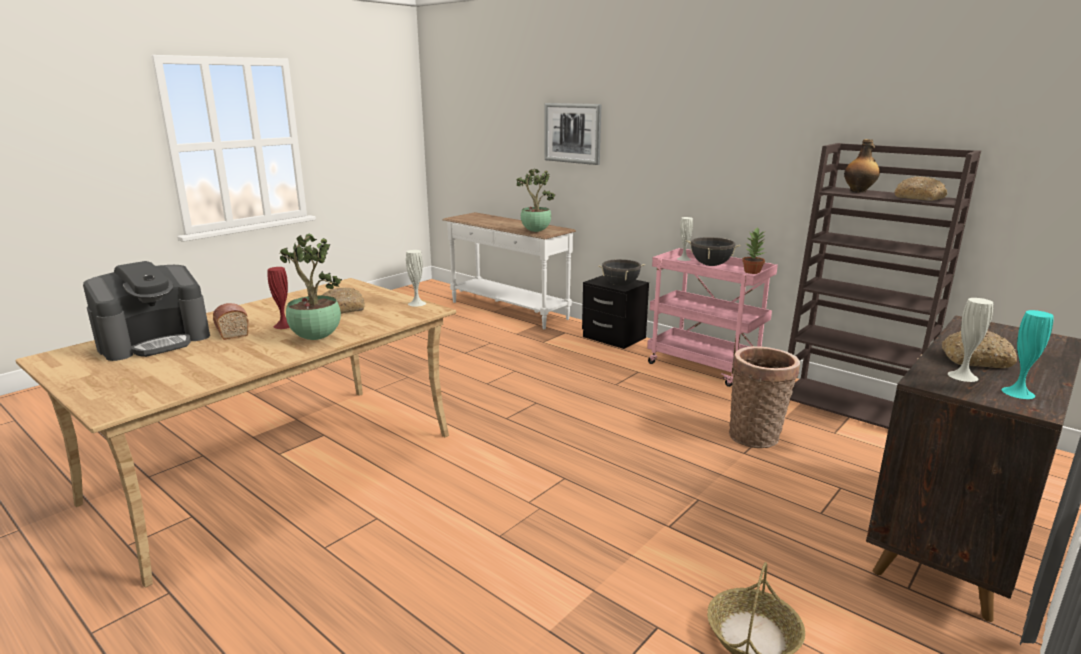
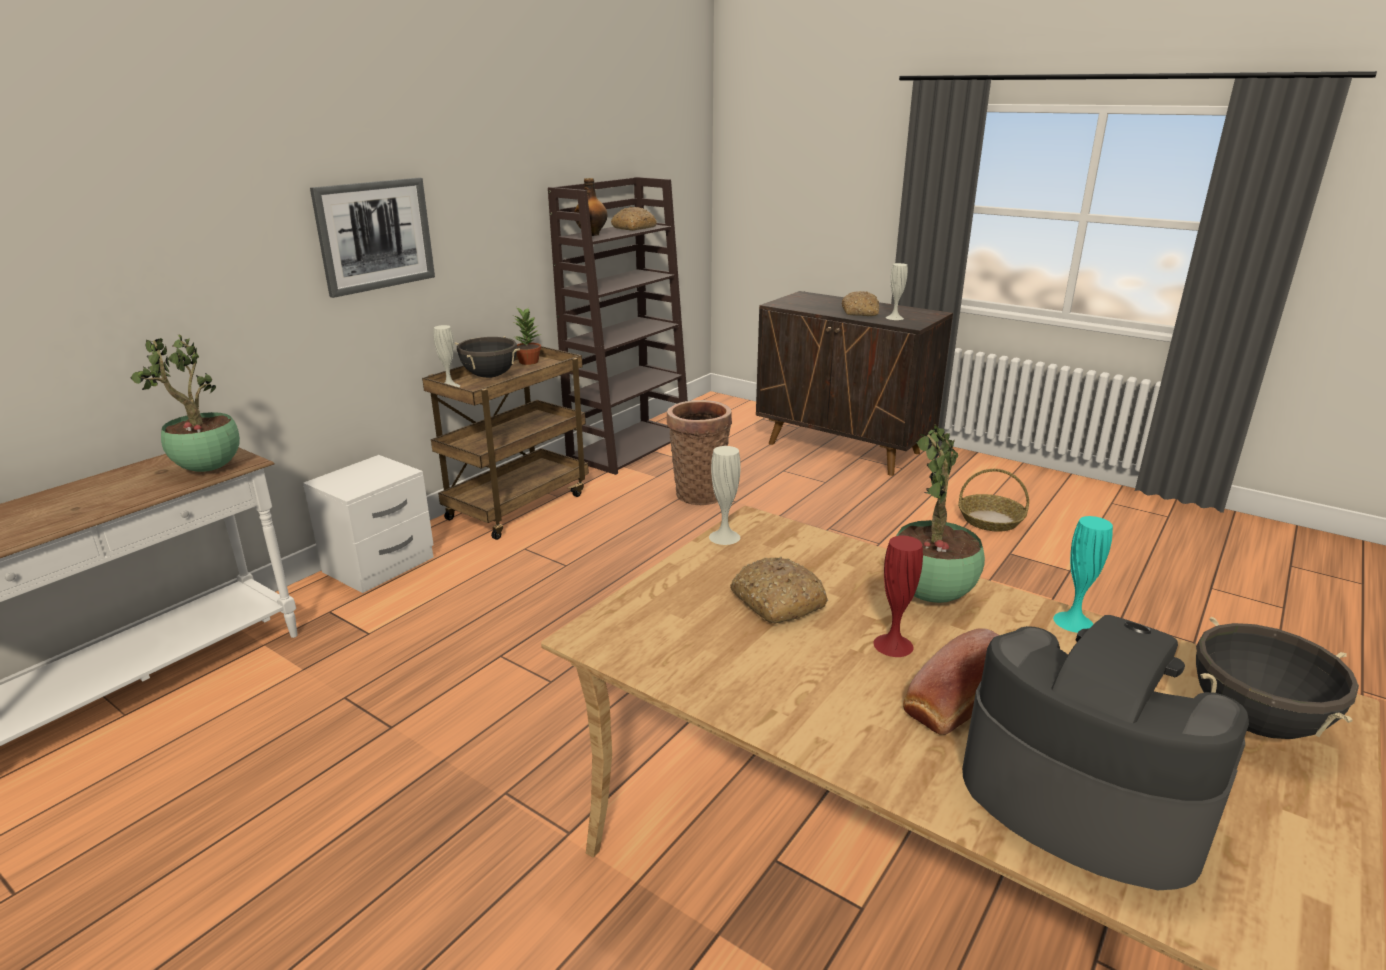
camera: 95 degrees left, 5 degrees up
picture [544,103,601,165] -> picture moved to [310,178,435,298]
black nightstand [582,275,649,349] -> white nightstand [303,455,434,593]
black cooking pot [598,259,645,286] -> black cooking pot moved to [1196,617,1359,739]
pink cart [647,248,778,387] -> brown cart [422,346,589,540]
turquoise vase [1002,310,1054,399] -> turquoise vase moved to [1053,516,1113,633]

